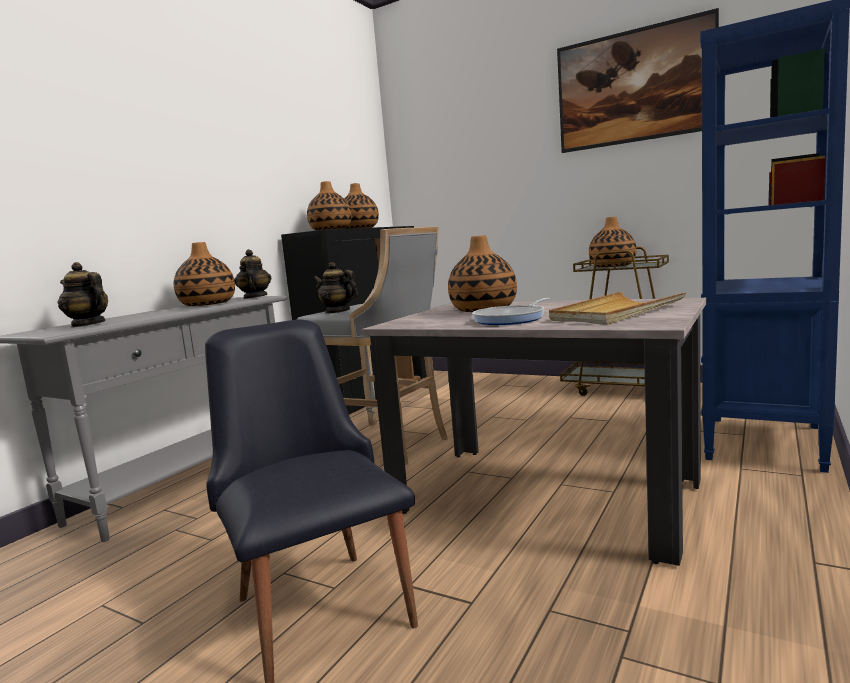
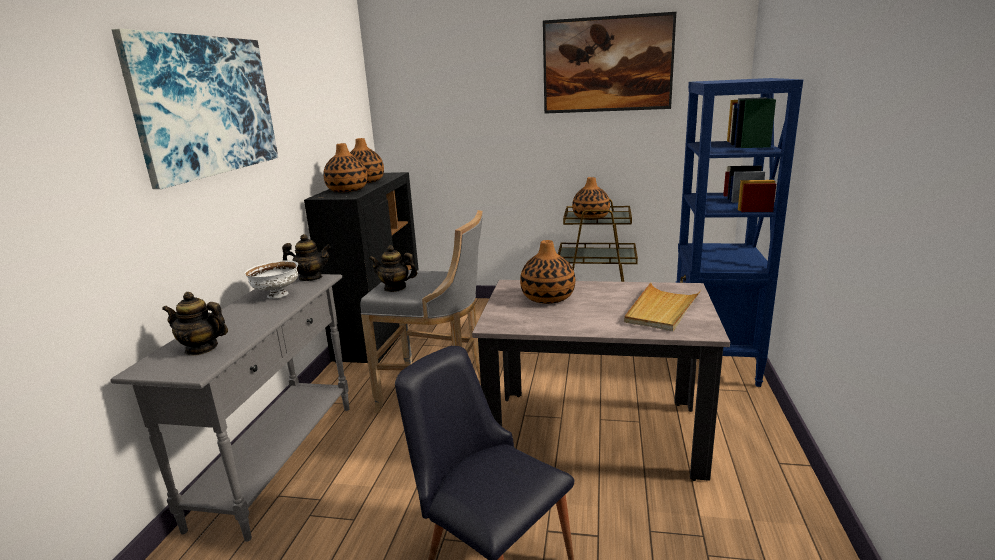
camera: 20 degrees left, 10 degrees up
vase [174,242,235,306] -> white bowl [244,260,298,299]
teapot [234,249,272,299] -> teapot turned 120 degrees clockwise [282,234,331,281]
frying pan [472,298,550,325] -> none
none -> picture [112,29,278,189]

